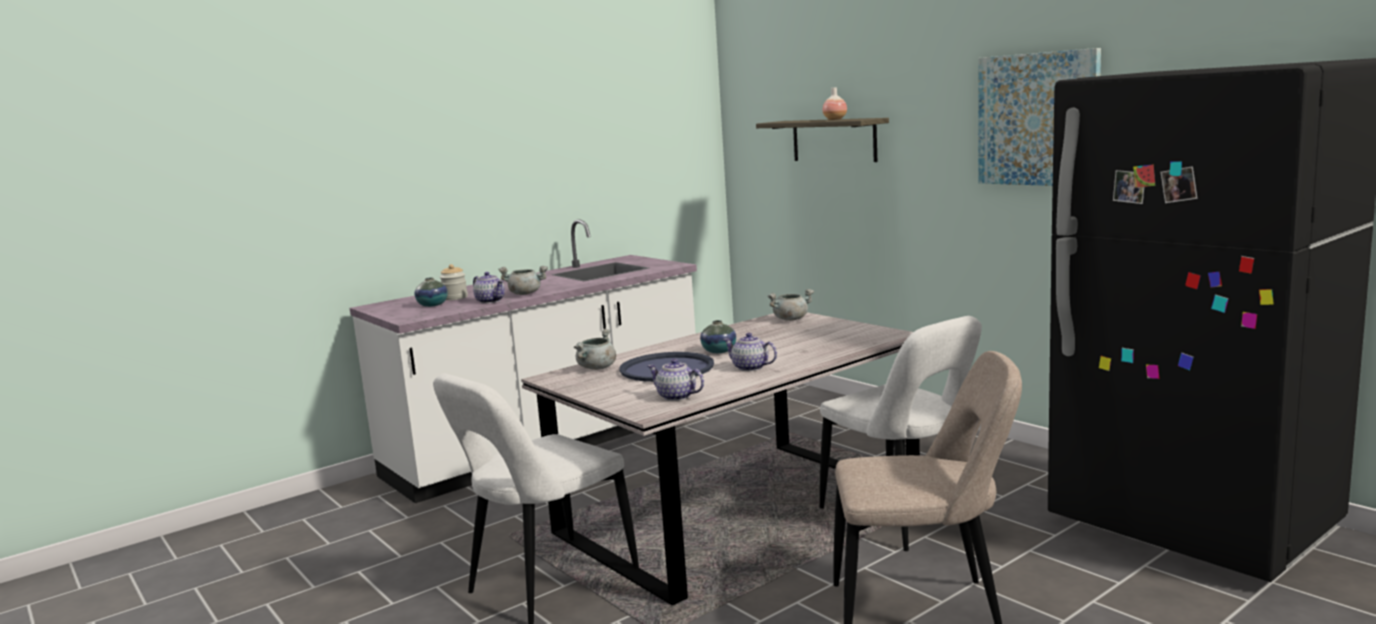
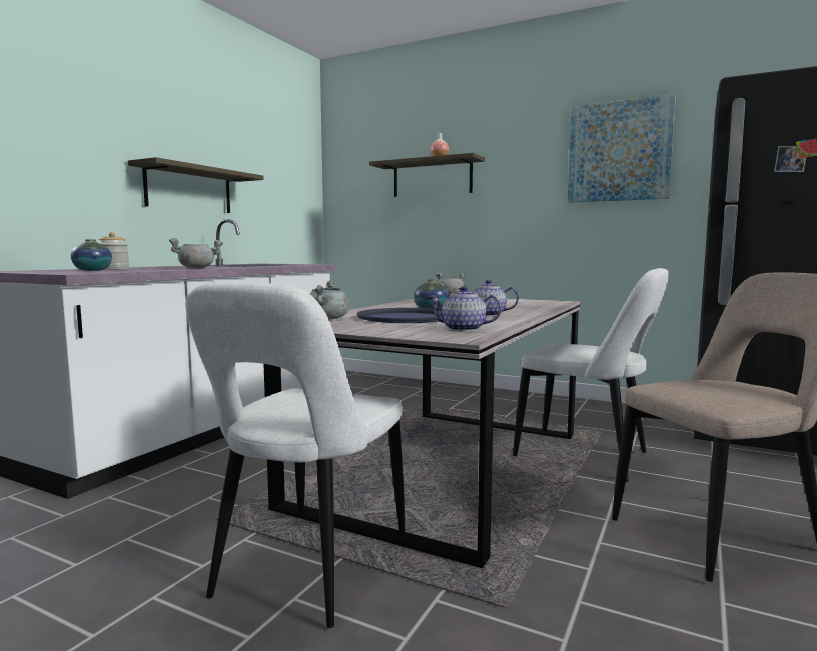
camera: 25 degrees left, 5 degrees down
teapot [473,272,505,304] -> none
none -> shelf [128,157,264,213]

